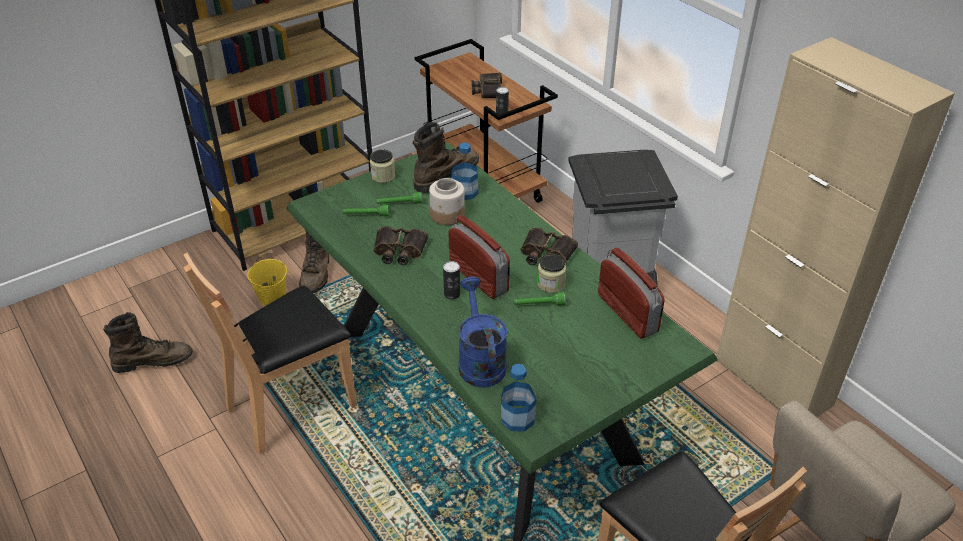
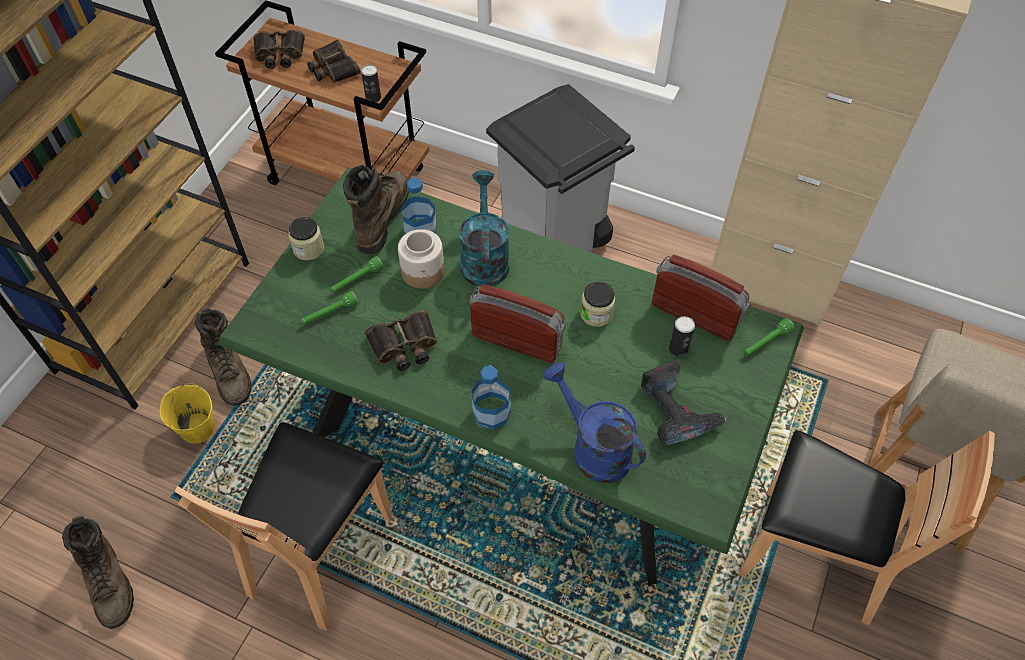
camera: 30 degrees left, 15 degrees up
brown boot [103,312,193,373] -> brown boot turned 105 degrees clockwise [62,515,134,629]
can [443,261,460,299] -> can moved to [669,316,695,357]
bottle [501,364,537,432] -> bottle moved to [472,365,511,429]
green flashlight [514,292,566,305] -> green flashlight moved to [744,318,794,356]
binoculars [521,228,578,265] -> binoculars moved to [253,30,305,69]
none -> turquoise watering can [459,170,509,286]
none -> power drill [641,360,728,445]

